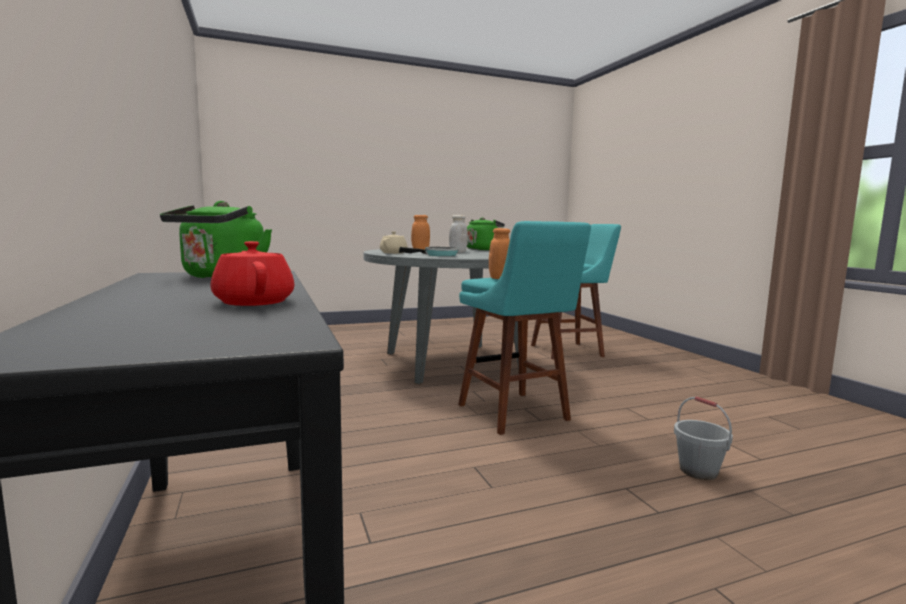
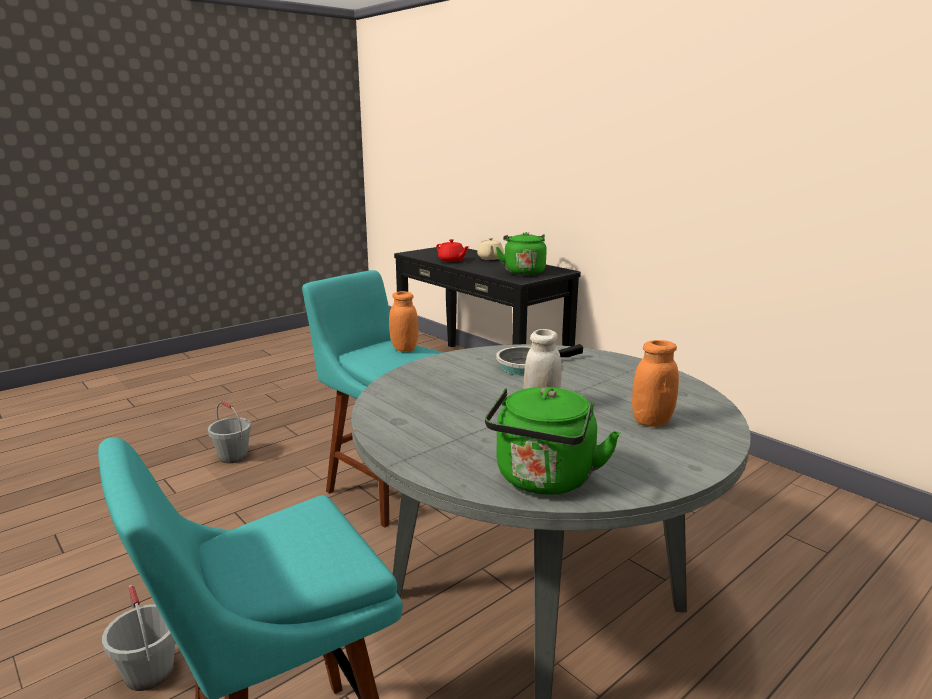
camera: 160 degrees right, 10 degrees up
beige teapot [380,231,407,254] -> beige teapot moved to [477,237,504,260]
none -> grey bucket [102,585,175,691]

